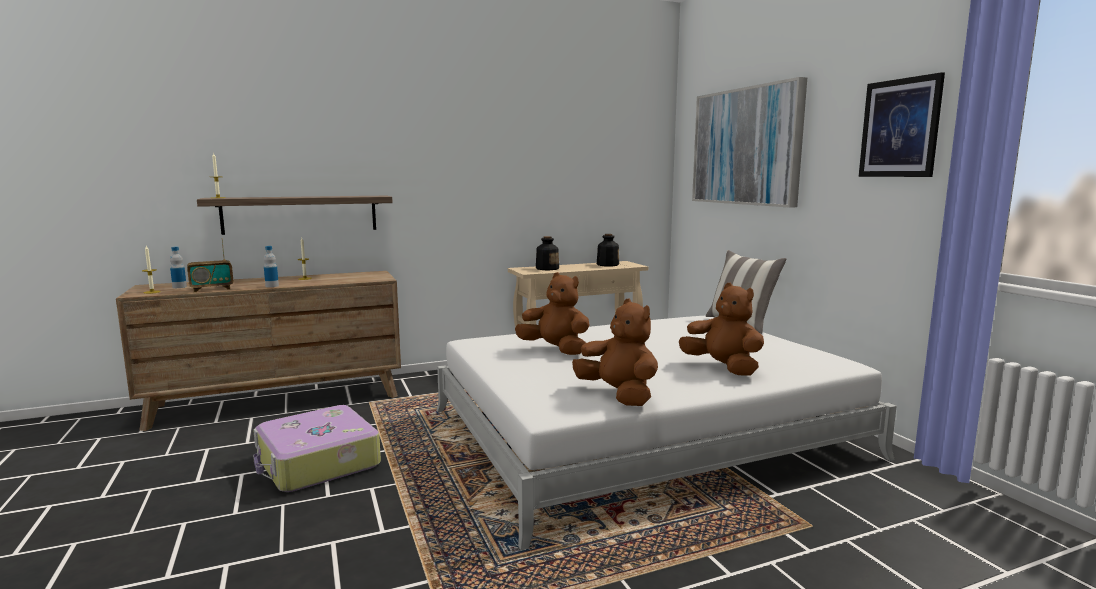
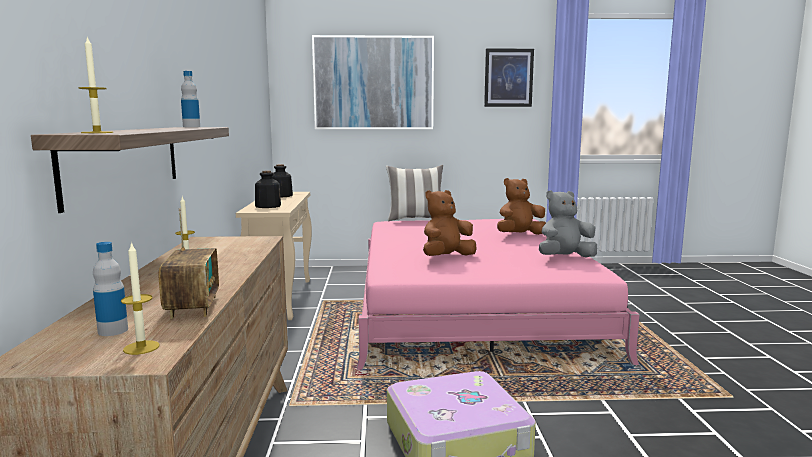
camera: 70 degrees left, 0 degrees up
bottle [264,246,279,287] -> bottle moved to [181,71,200,127]
white bed [436,316,897,550] -> pink bed [357,219,640,370]
brown plush toy [572,299,658,406] -> grey plush toy [539,190,597,258]

